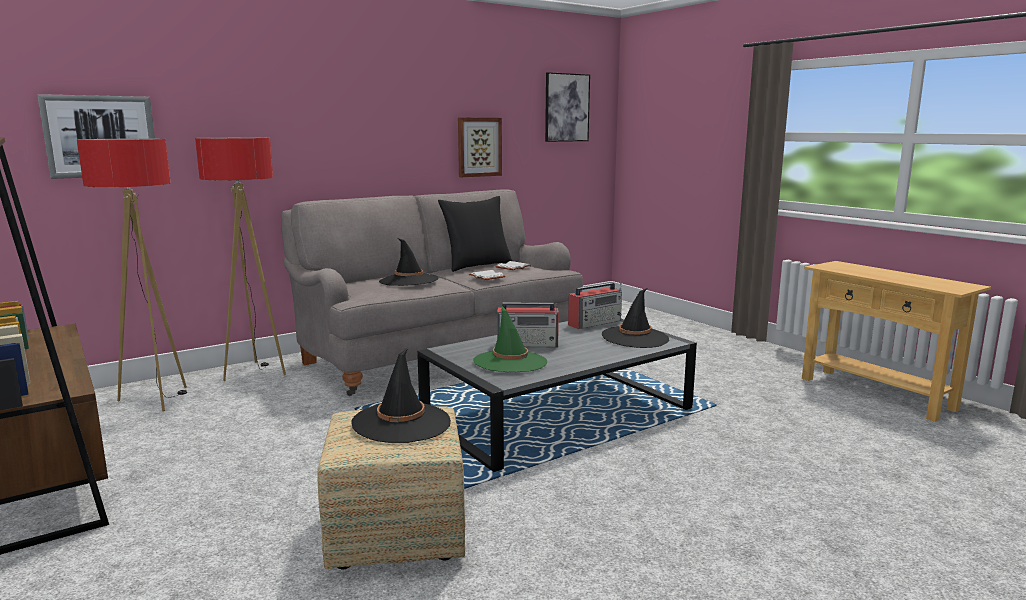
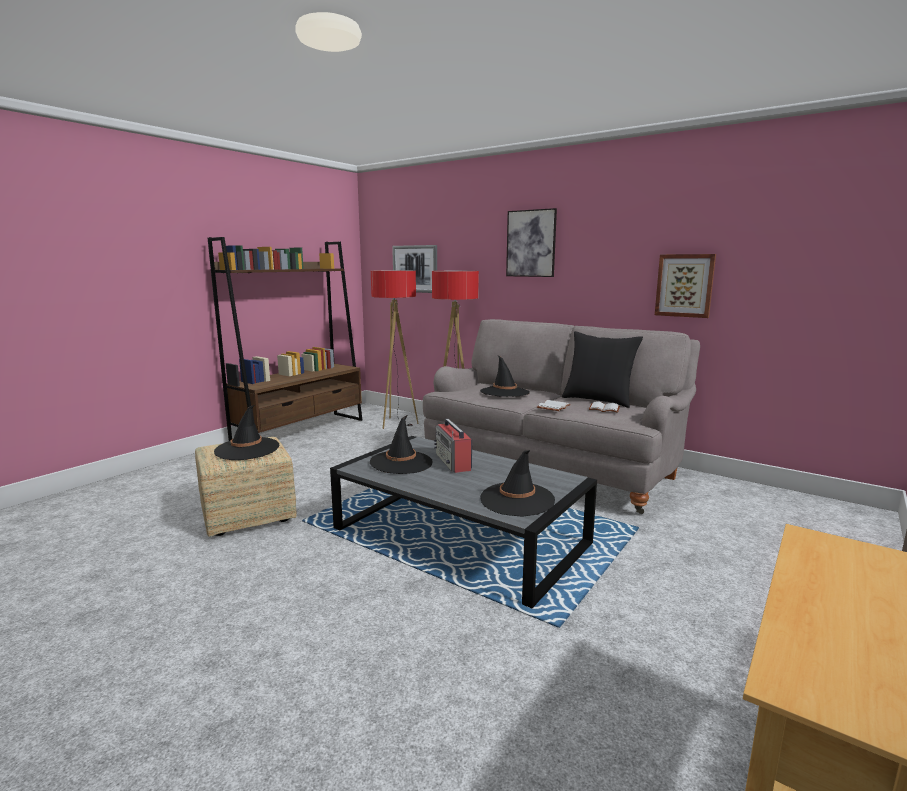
camera: 70 degrees right, 0 degrees up
green hat [473,306,547,372] -> black hat [370,415,433,474]
picture [545,72,590,142] -> picture moved to [506,208,557,277]
radio [568,282,622,329] -> none

